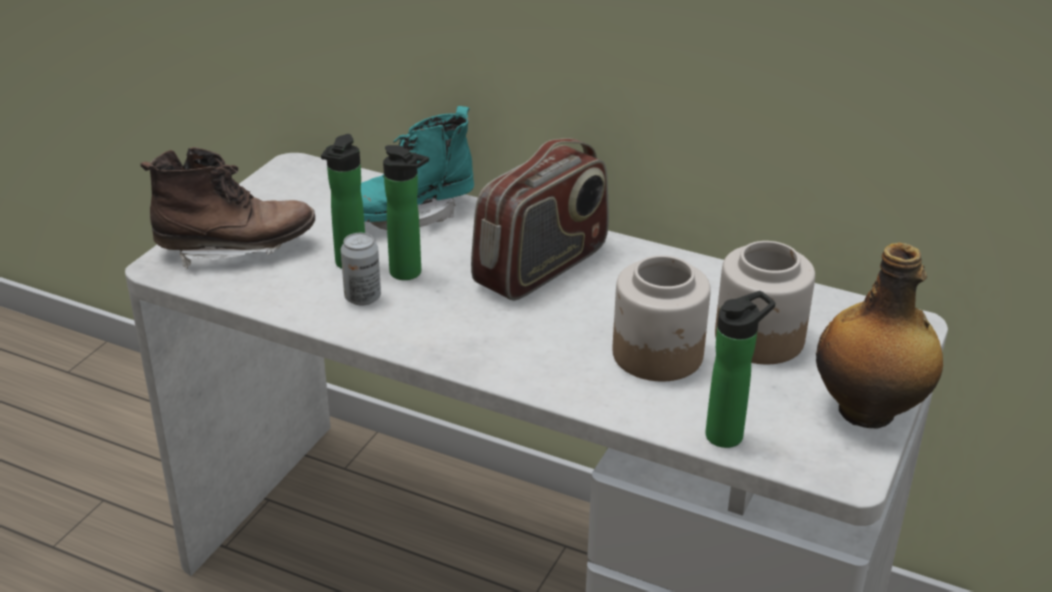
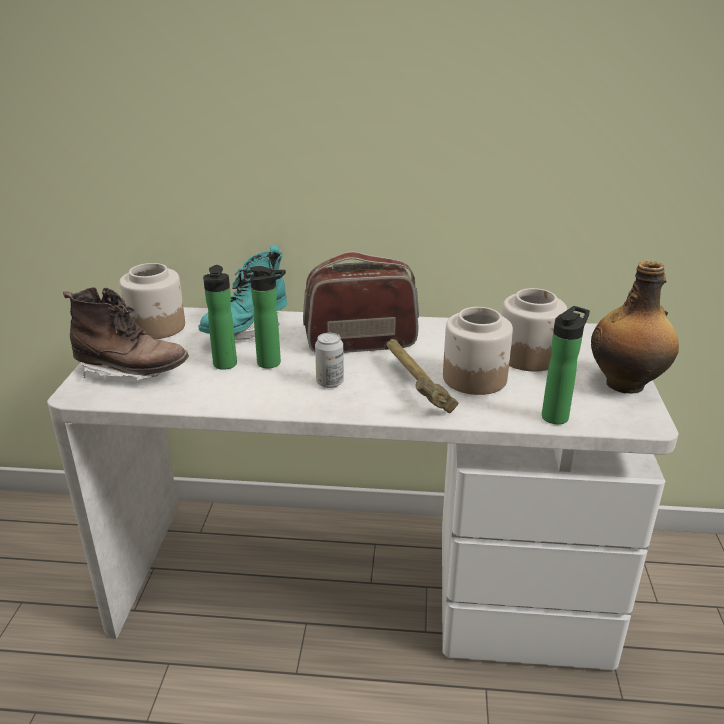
camera: 20 degrees left, 5 degrees down
brown boot [140,147,315,269] -> brown boot turned 45 degrees clockwise [63,287,189,381]
can [341,233,381,305] -> can moved to [315,333,344,388]
radio [471,138,609,301] -> radio turned 120 degrees counterclockwise [303,251,419,353]
none -> jar [119,263,185,339]
none -> hammer [387,339,459,413]

